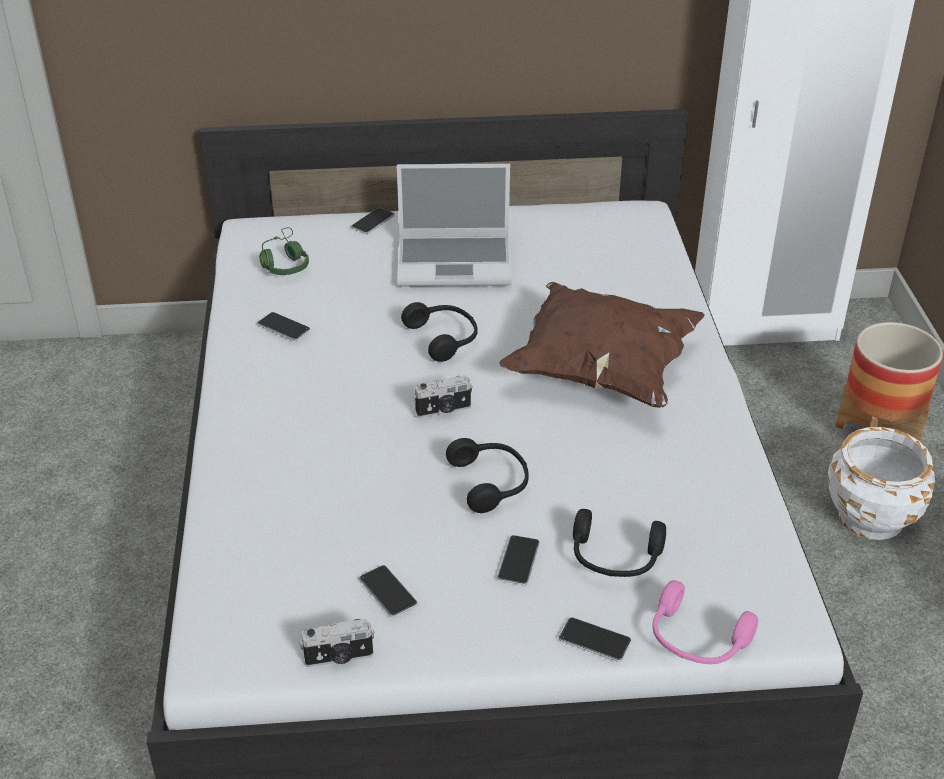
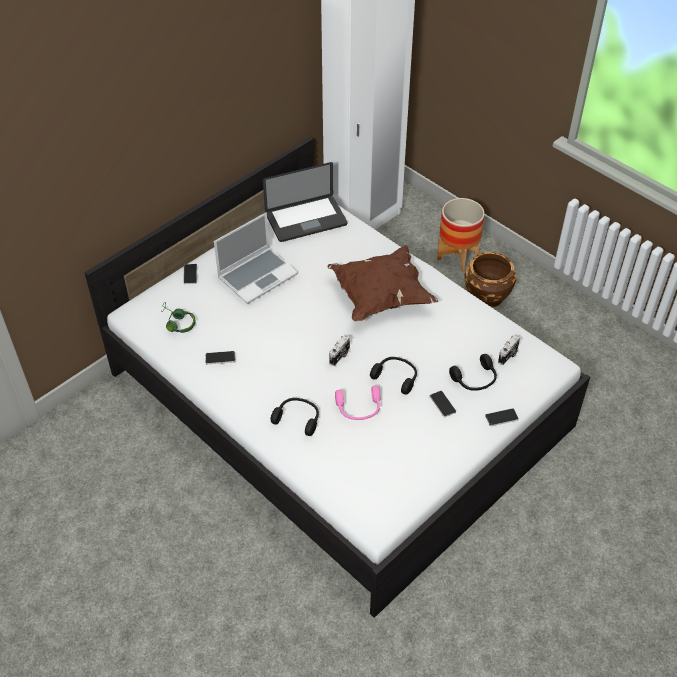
camera: 40 degrees left, 10 degrees up
camera [300,619,375,667] -> camera moved to [498,334,520,365]
phone [359,565,417,617] -> none
black headphones [401,302,478,362] -> black headphones moved to [271,398,319,436]
pink headphones [652,580,758,664] -> pink headphones moved to [335,386,380,420]
white planter [828,427,935,540] -> brown planter [465,252,516,307]
none -> laptop [263,162,348,242]

